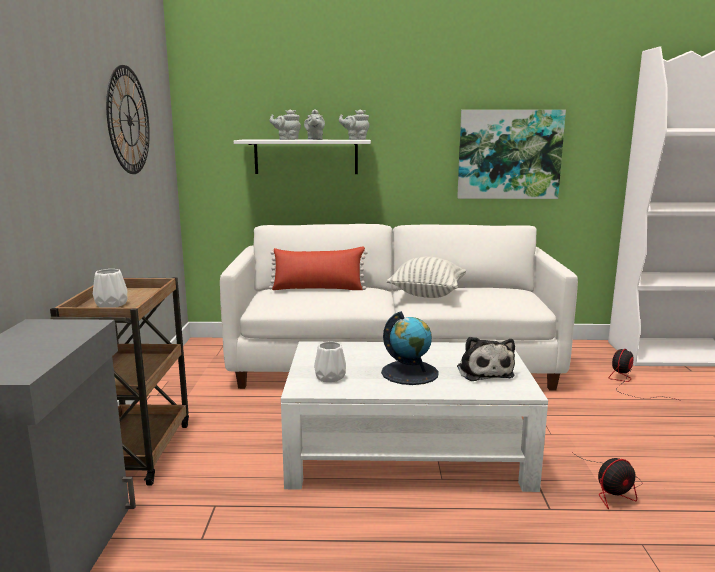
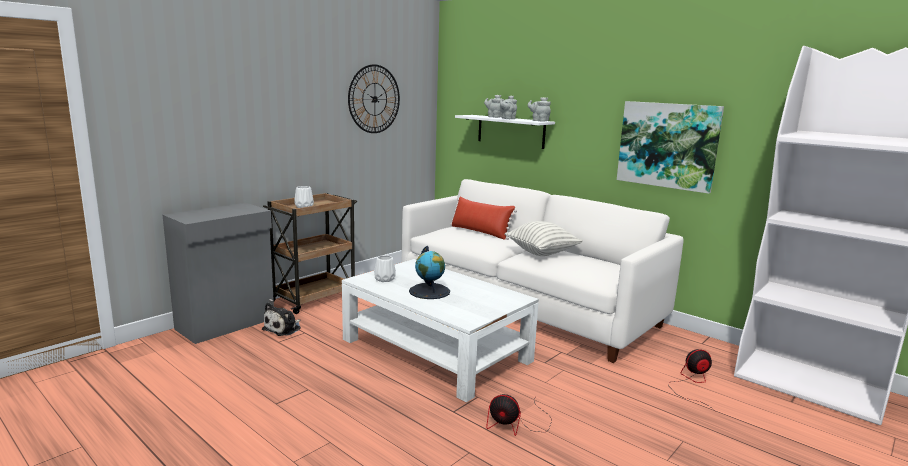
camera: 40 degrees right, 0 degrees up
plush toy [457,336,515,381] -> plush toy moved to [262,302,301,336]

